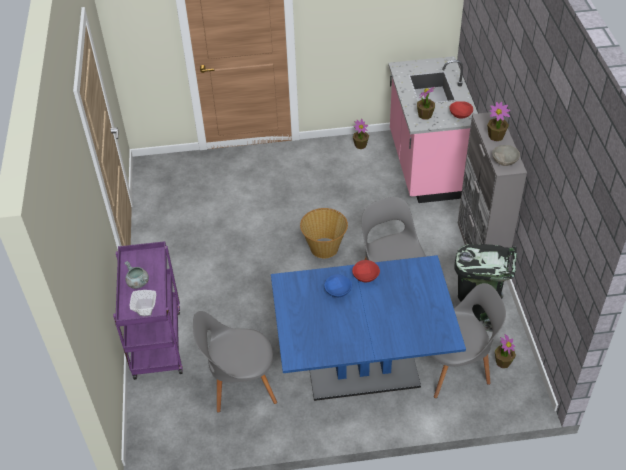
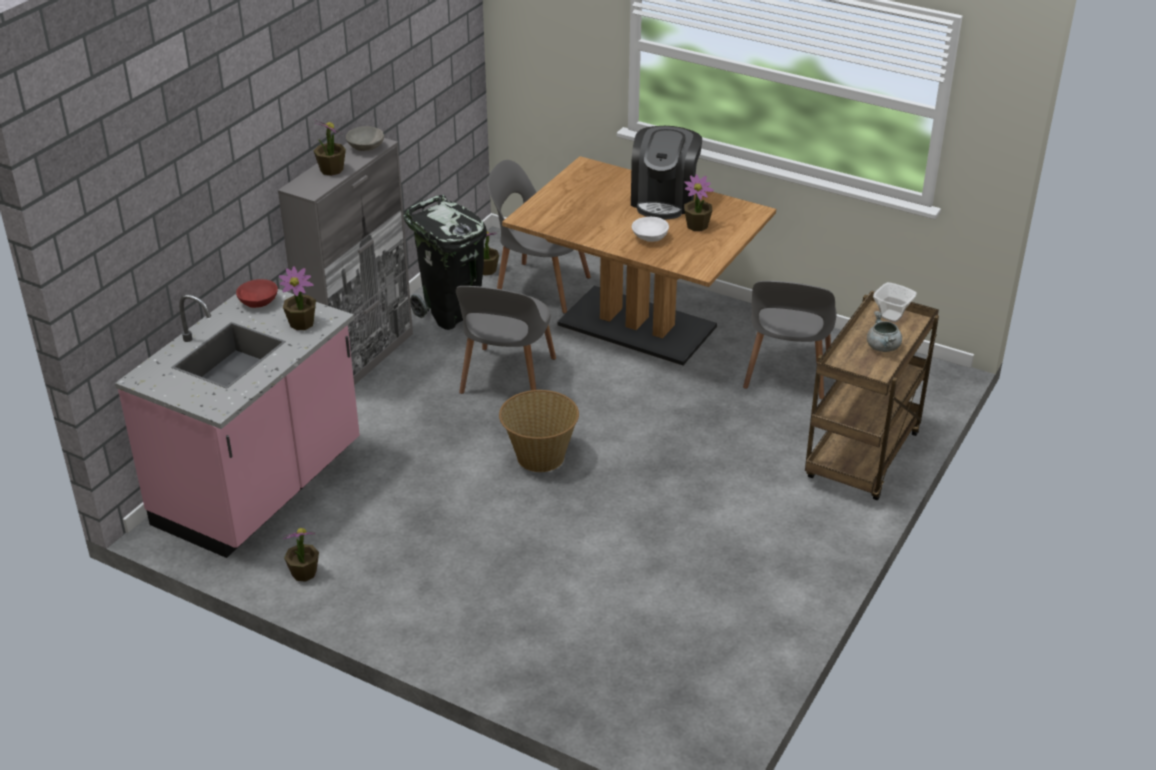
camera: 145 degrees left, 10 degrees down
purple cart [113,241,183,380] -> brown cart [805,291,939,500]
grey chair [193,311,277,413] -> grey chair turned 75 degrees clockwise [743,281,836,399]
blue dining table [271,255,466,401] -> brown dining table [502,156,776,365]
blue bowl [324,274,352,297] -> white bowl [632,217,669,242]
red bowl [352,260,380,282] -> none
none -> coffee machine [631,126,702,219]
none -> potted plant [684,174,714,231]

